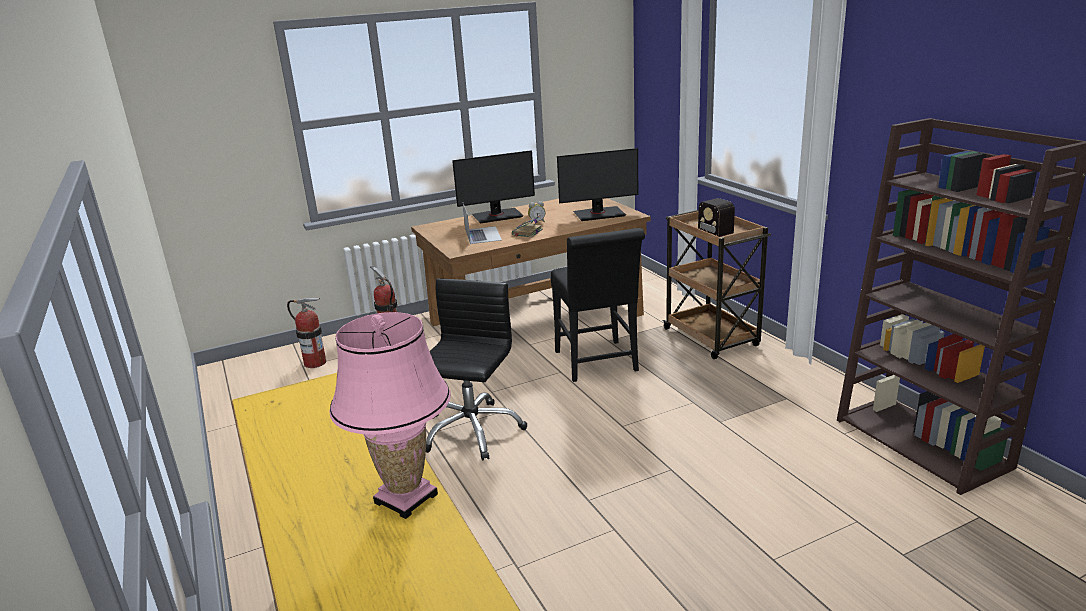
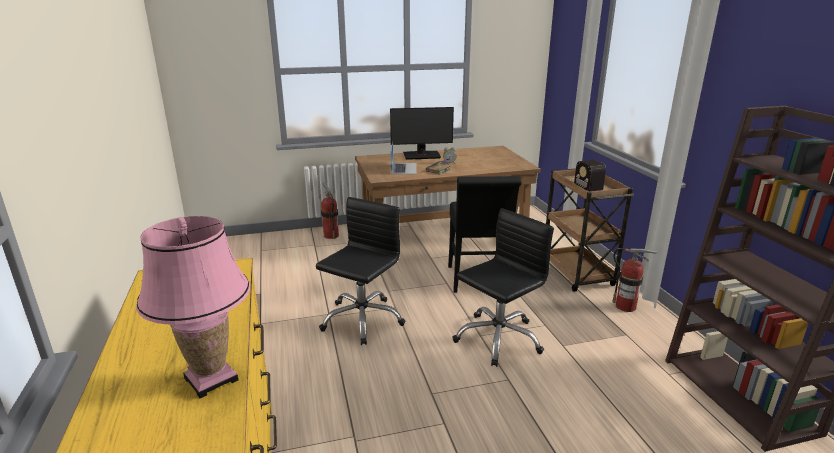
camera: 10 degrees right, 0 degrees up
fire extinguisher [287,298,326,368] -> fire extinguisher moved to [612,248,658,312]
monitor [557,148,638,221] -> none
none -> black office chair [452,208,554,367]

